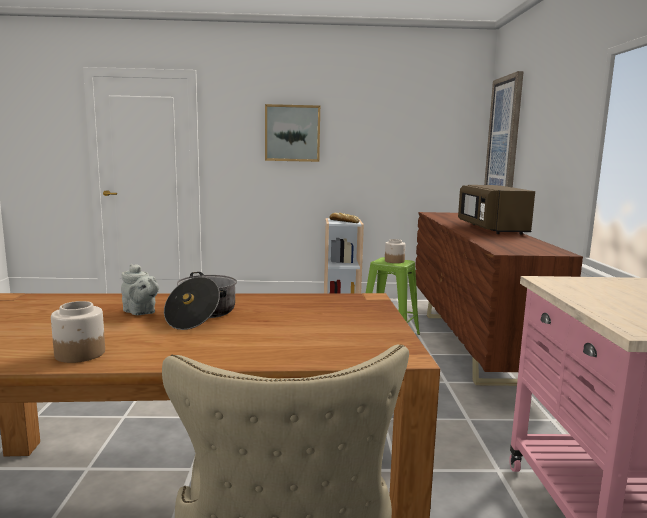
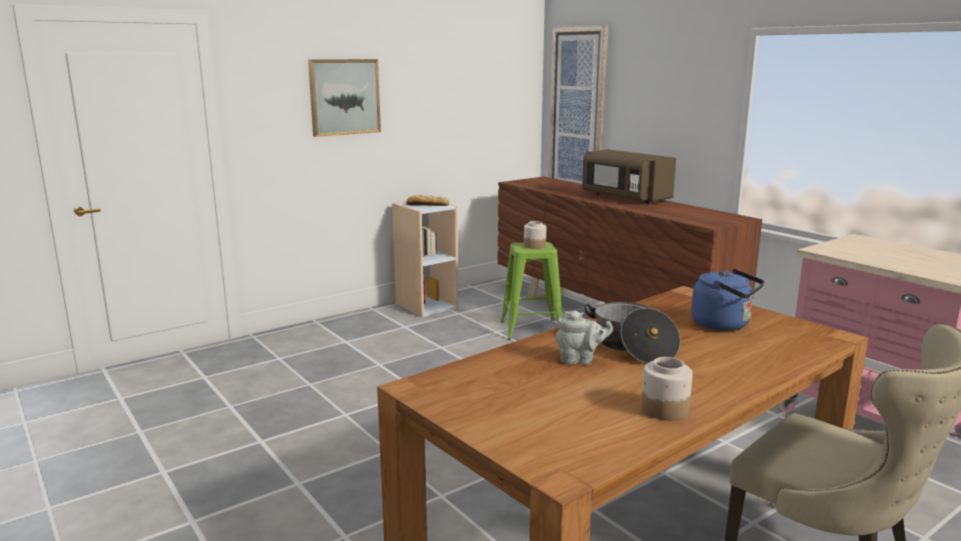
camera: 35 degrees left, 5 degrees up
none -> blue kettle [691,269,764,331]

